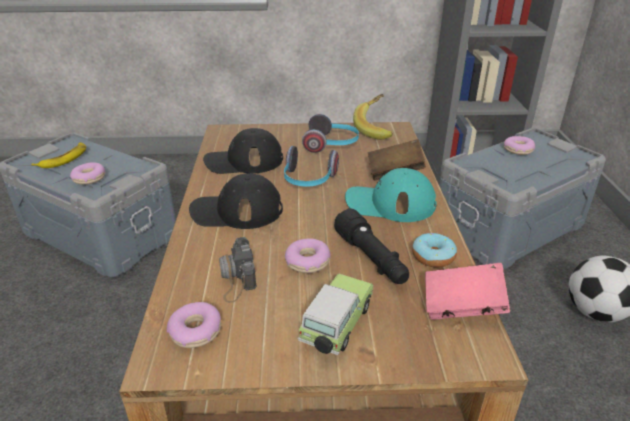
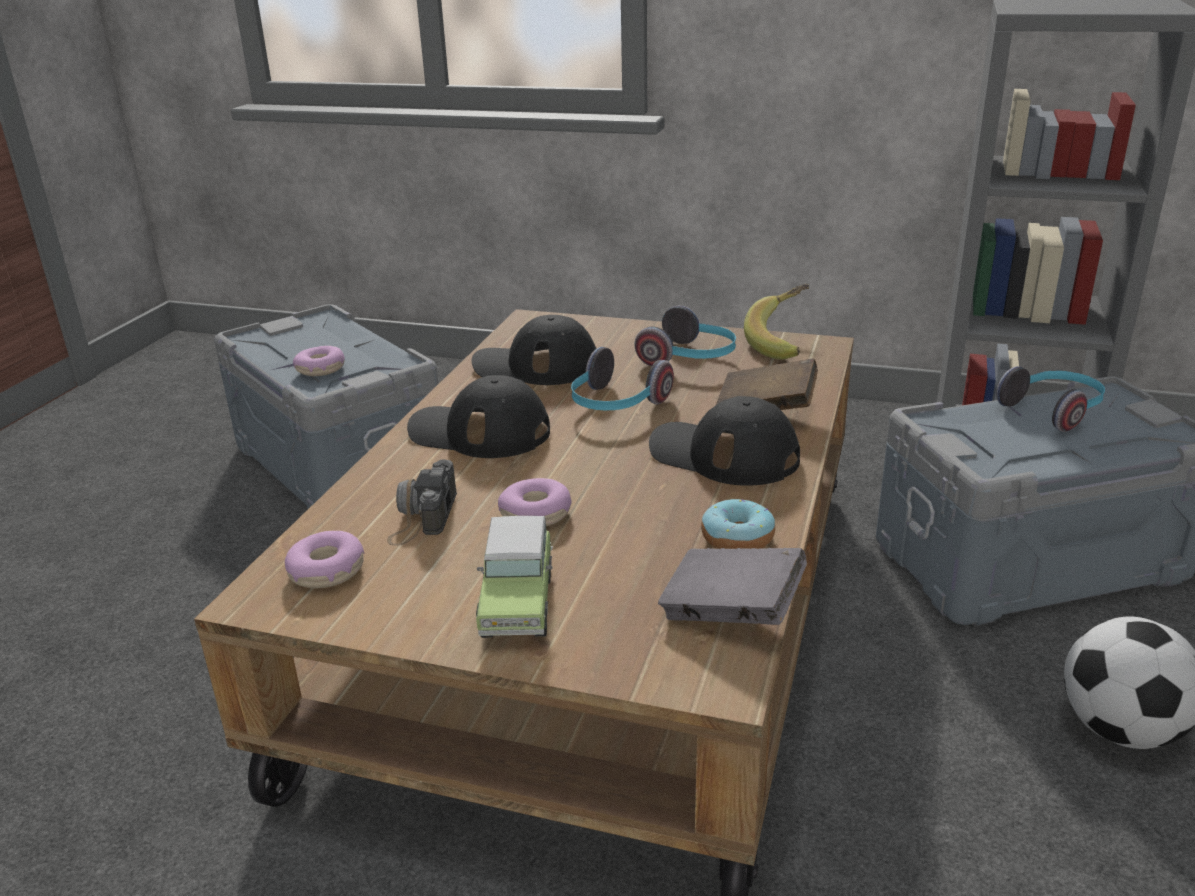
camera: 20 degrees right, 5 degrees down
banana [31,142,86,168] -> none
toy car [298,273,373,355] -> toy car turned 135 degrees clockwise [476,516,553,638]
black flashlight [334,208,409,284] -> none
turquoise cap [345,168,437,222] -> black cap [649,396,800,486]
pink book [425,263,510,320] -> grey book [658,548,807,625]
donut [504,136,535,155] -> headphones [996,366,1105,432]

